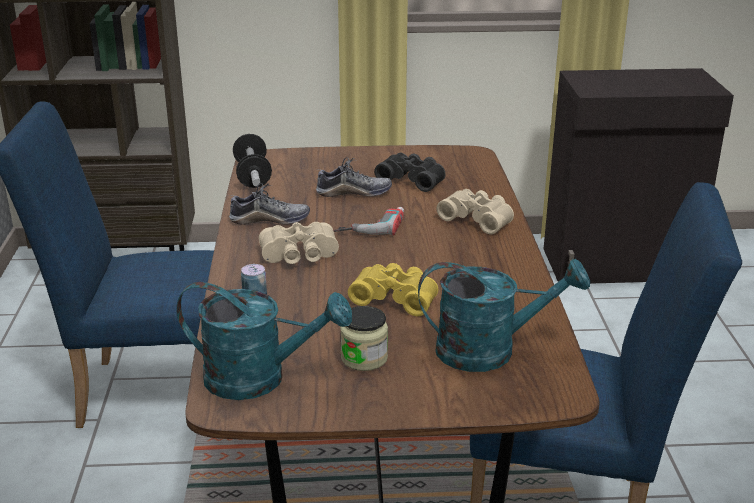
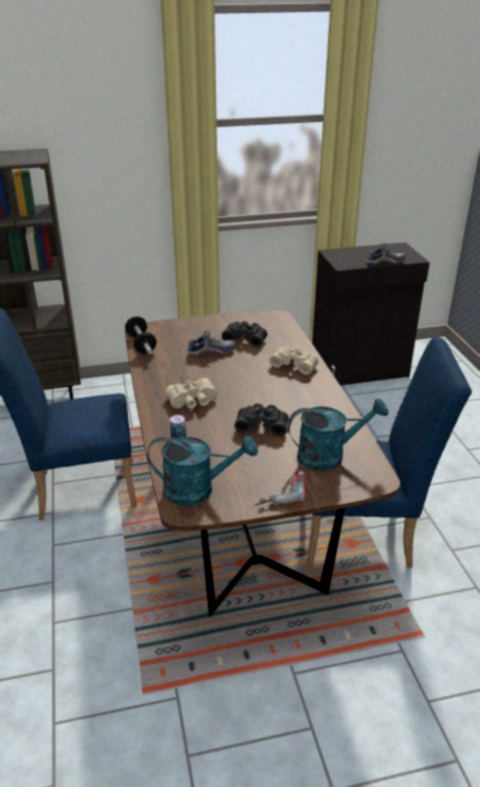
camera: 10 degrees left, 5 degrees up
shoe [229,183,310,225] -> shoe moved to [367,243,406,265]
power drill [333,207,404,235] -> power drill moved to [255,471,306,505]
jar [340,306,388,371] -> none
yellow binoculars [348,263,438,316] -> black binoculars [234,403,289,437]

